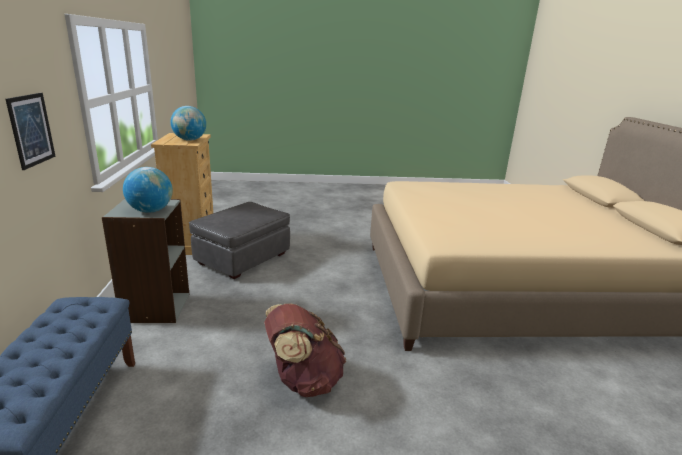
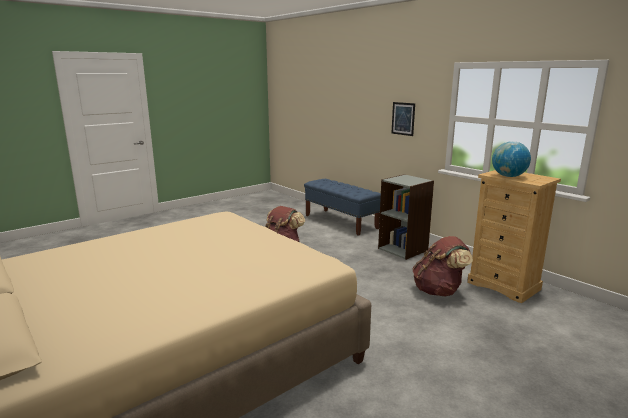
camera: 145 degrees right, 5 degrees down
globe [123,167,173,213] -> none
grey ottoman [189,202,290,279] -> brown backpack [412,236,473,297]

